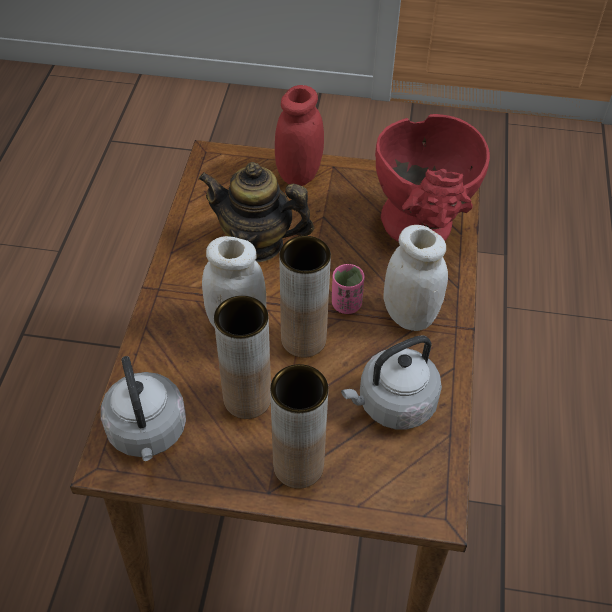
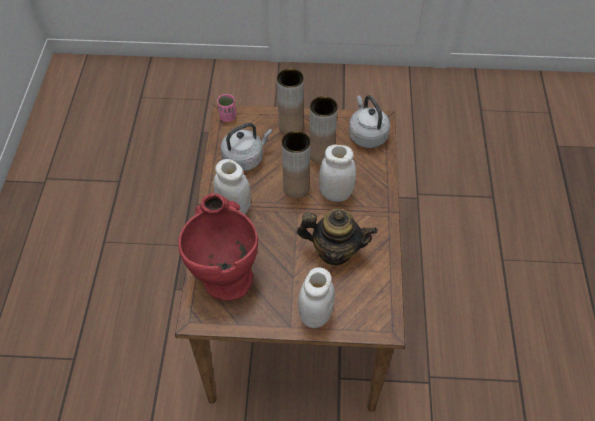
camera: 175 degrees right, 5 degrees up
red jar [275,85,324,186] -> white jar [298,268,335,328]
pink cup [332,264,365,314] -> pink cup moved to [217,94,236,122]

